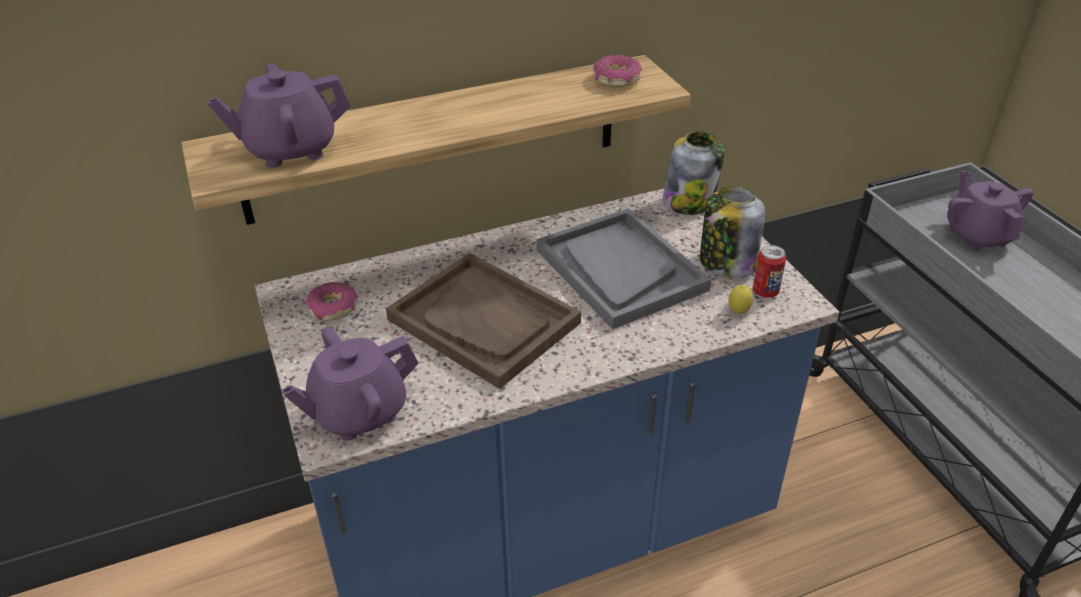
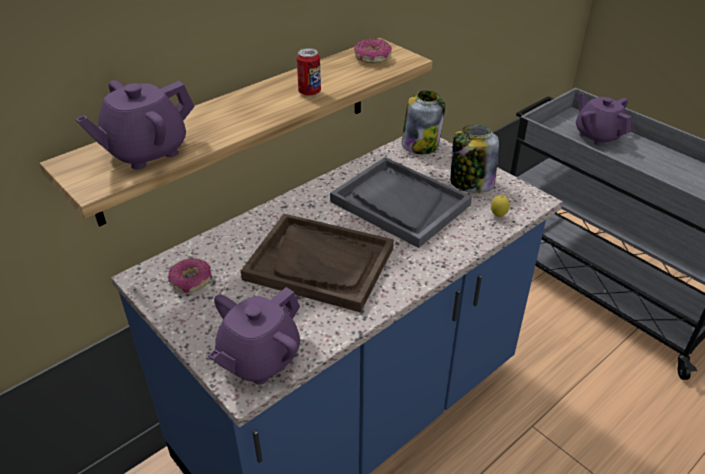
camera: 20 degrees left, 0 degrees up
can [753,245,786,298] -> can moved to [296,48,321,96]

